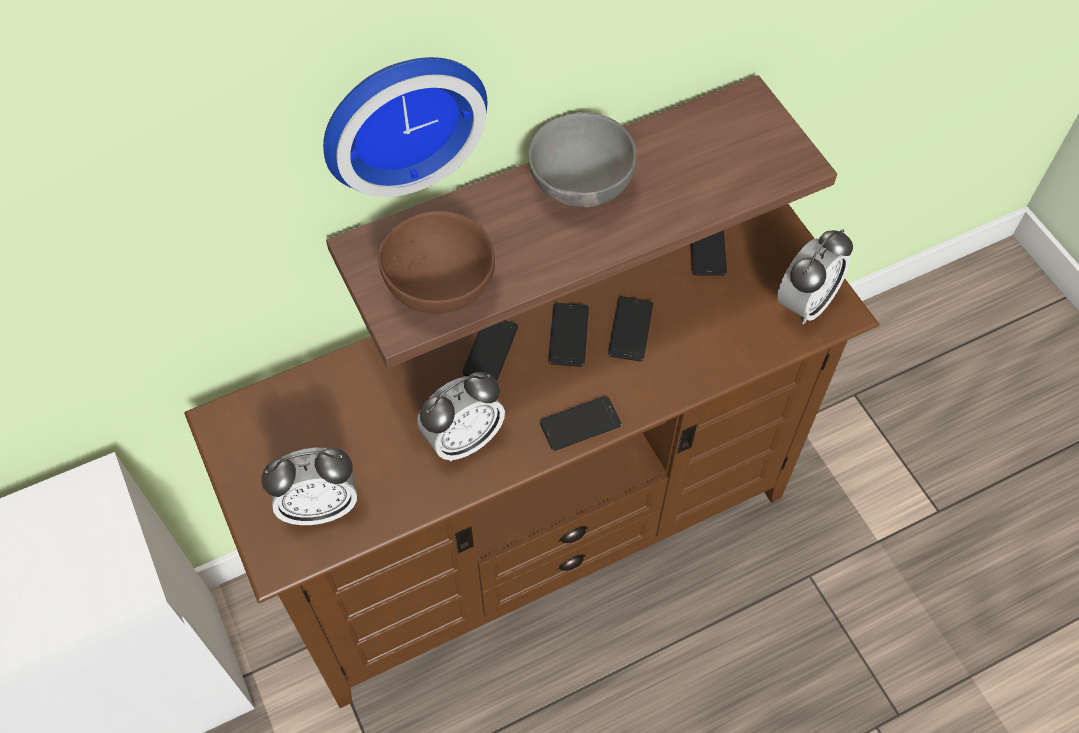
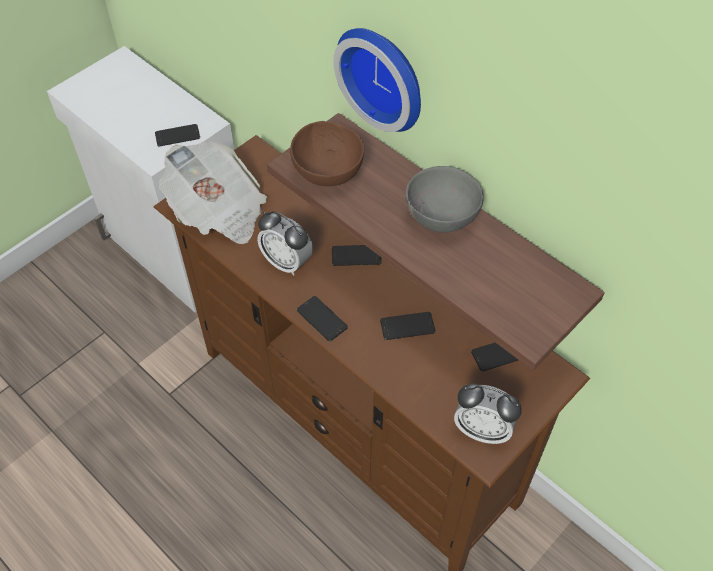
camera: 70 degrees right, 5 degrees down
alarm clock [261,448,357,525] -> newspaper [158,141,267,244]
phone [548,303,589,367] -> phone moved to [155,124,200,147]

